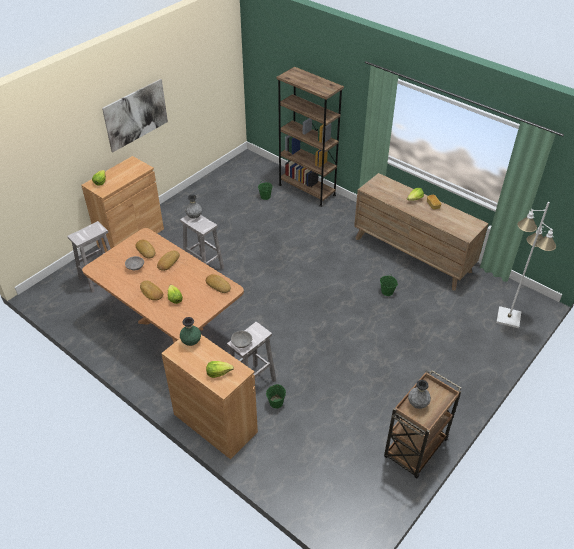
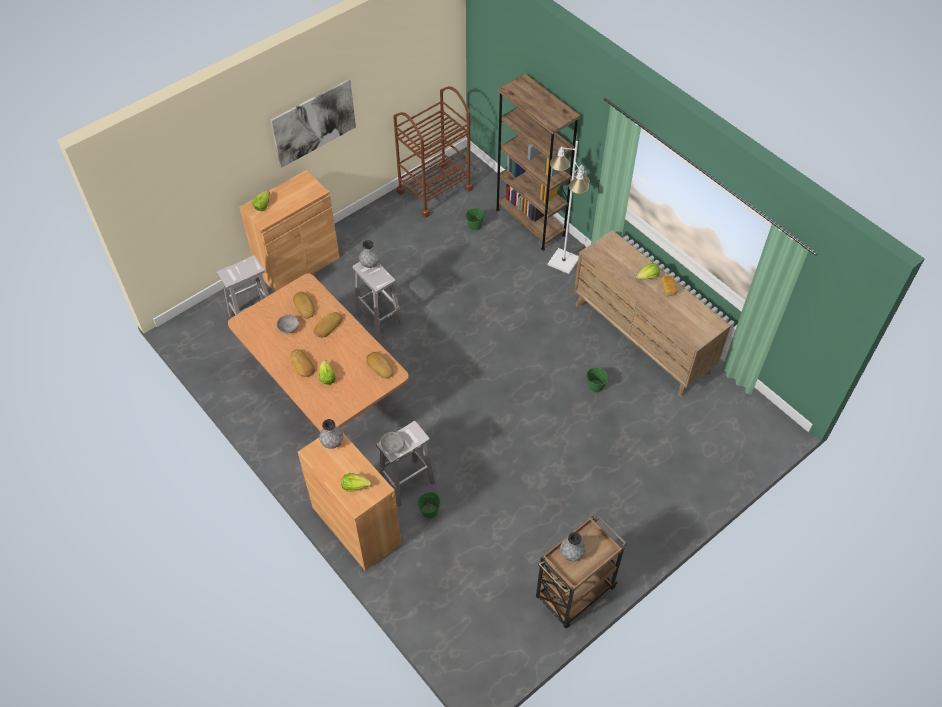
camera: 10 degrees right, 10 degrees up
green vase [180,317,201,346] -> grey vase [319,419,343,449]
white floor lamp [496,202,556,328] -> white floor lamp moved to [548,141,590,274]
none -> brown cart [393,86,473,218]

